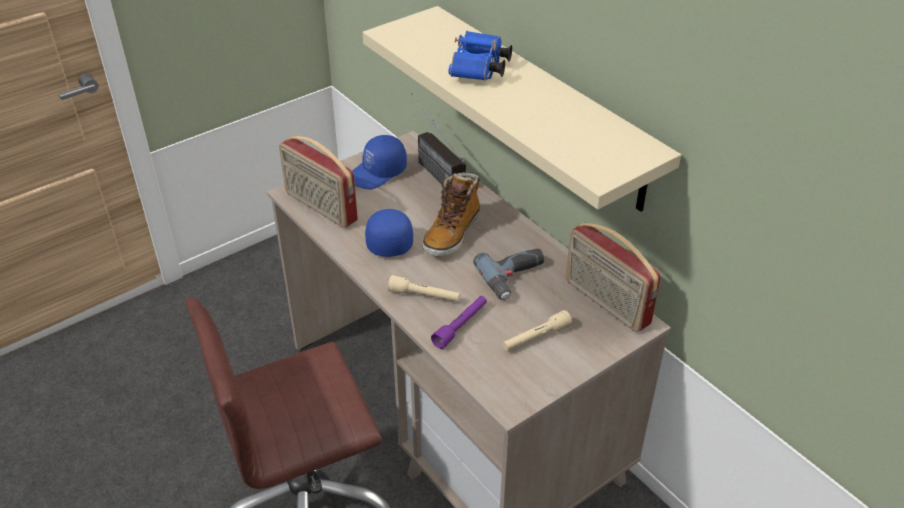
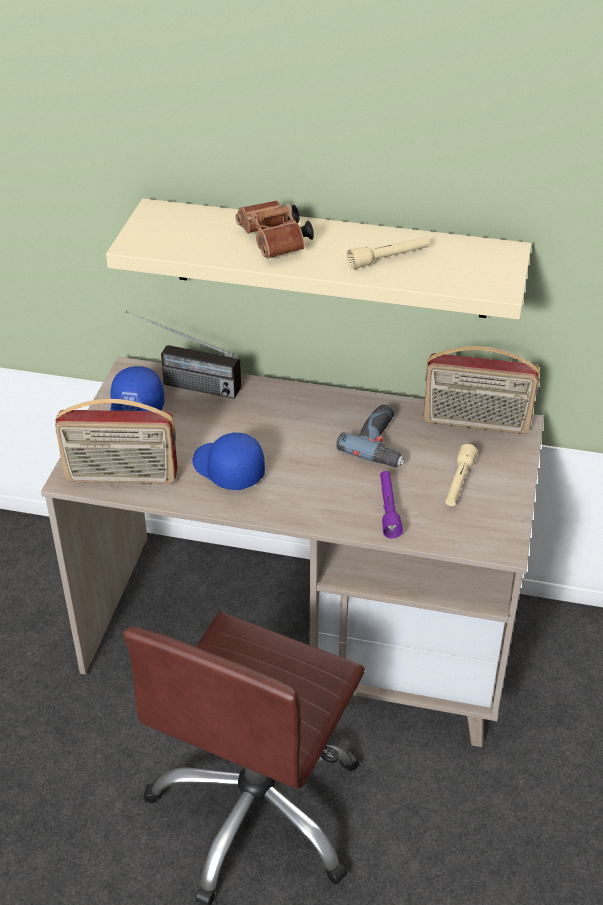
camera: 40 degrees left, 0 degrees up
beige flashlight [388,275,461,302] -> beige flashlight moved to [347,237,429,269]
boot [422,172,480,257] -> none
blue binoculars [448,31,512,81] -> brown binoculars [236,200,314,259]

